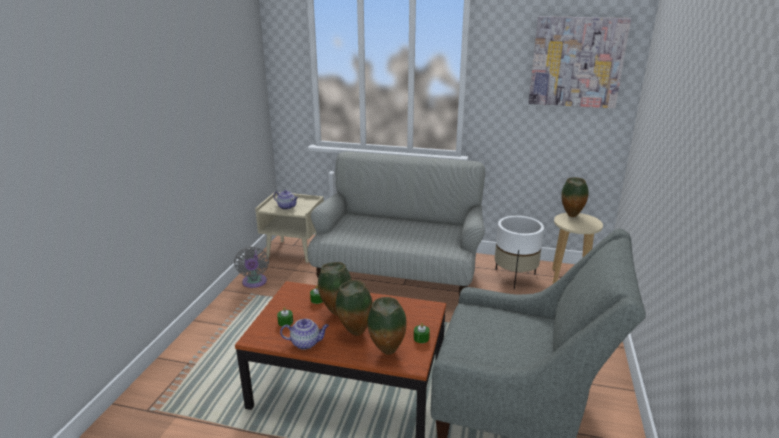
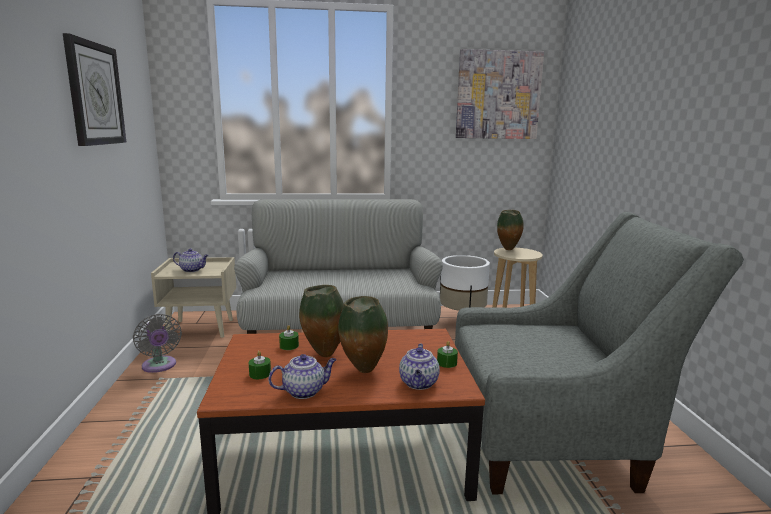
camera: 20 degrees left, 10 degrees down
vase [367,297,407,355] -> teapot [399,344,440,390]
none -> wall clock [63,33,127,146]

